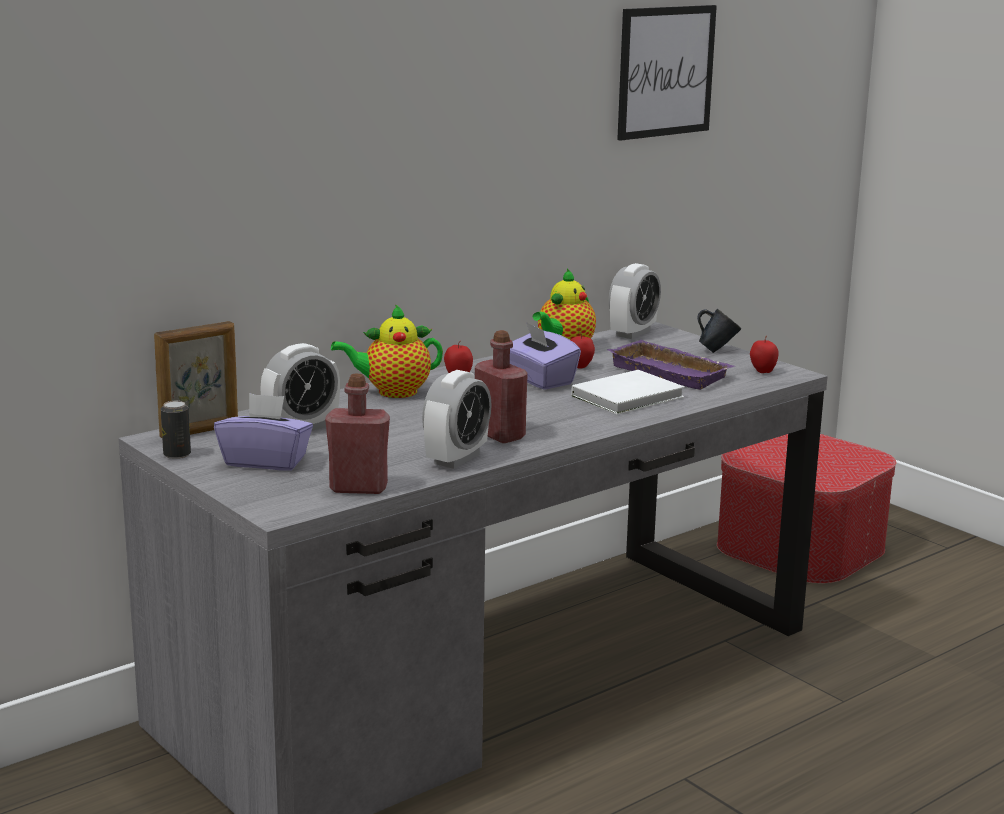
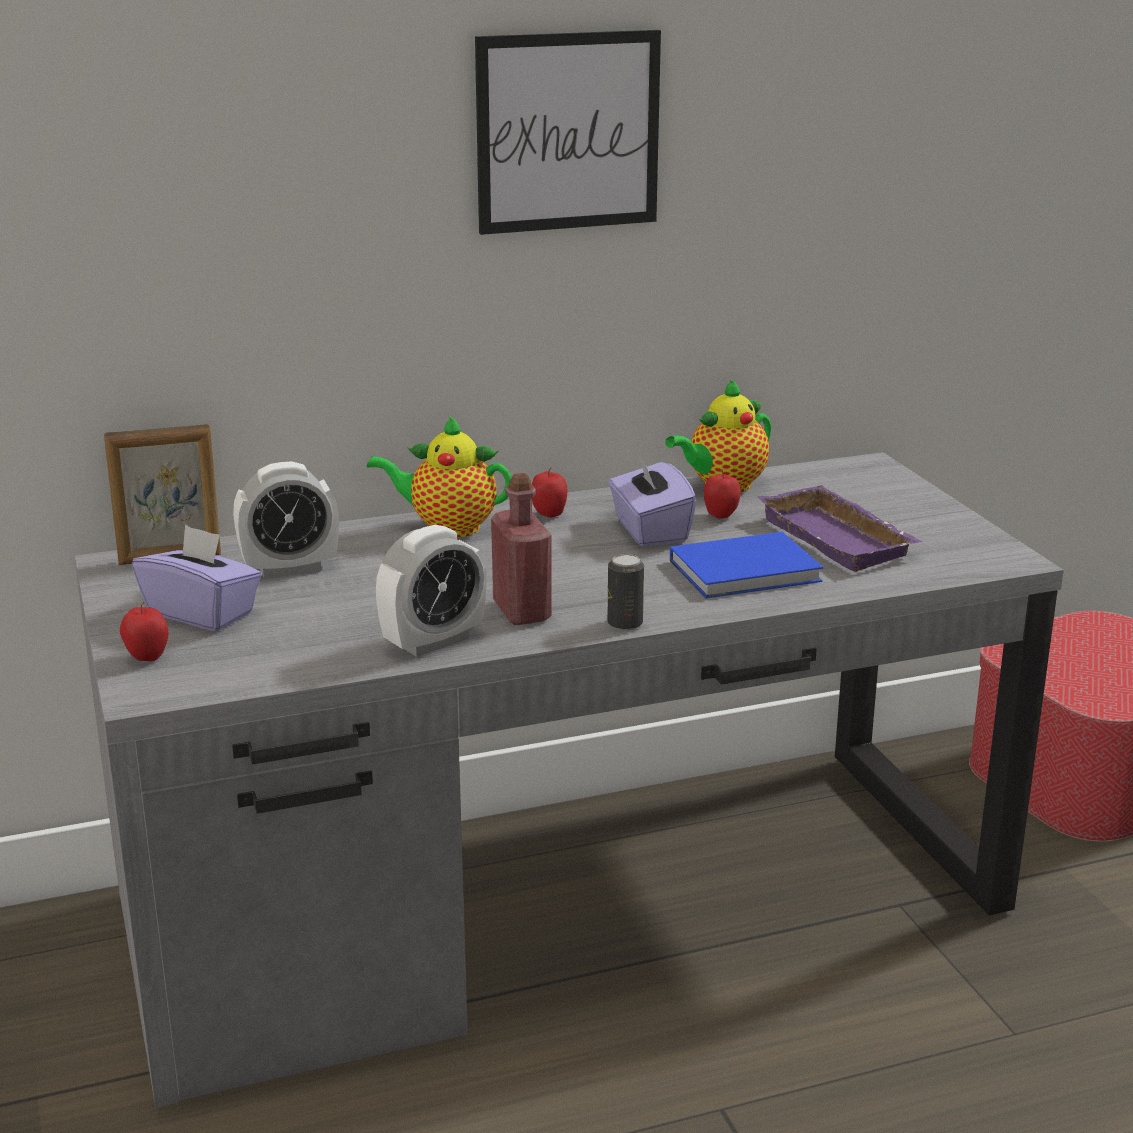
camera: 20 degrees right, 5 degrees up
can [161,401,191,459] -> can moved to [607,554,644,631]
red bottle [325,374,390,494] -> none
white book [571,370,685,415] -> blue book [670,532,823,598]
alarm clock [609,263,661,339] -> none
picture [617,5,717,141] -> picture moved to [475,30,661,235]
blue mug [697,309,741,353] -> none
apple [750,336,779,373] -> apple moved to [120,602,168,661]

